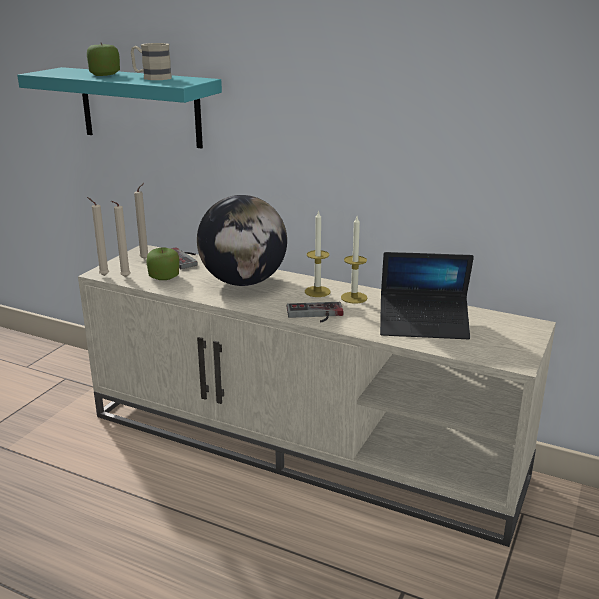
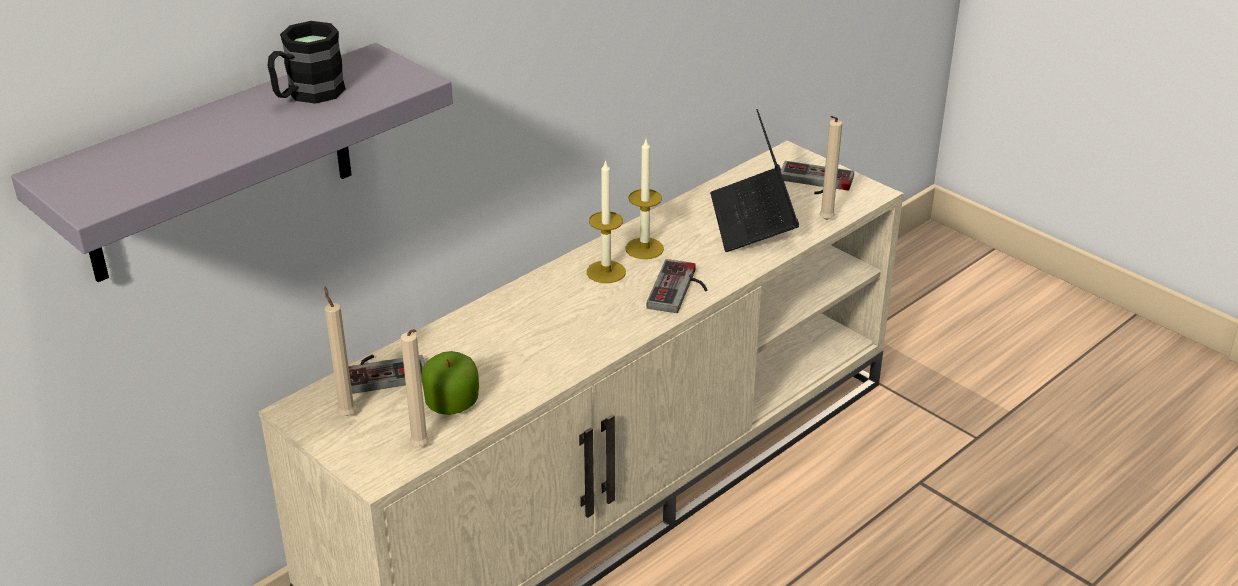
camera: 70 degrees left, 10 degrees up
turquoise shelf [17,67,222,149] -> grey shelf [11,43,453,282]
apple [87,42,120,76] -> none
beige candle [87,197,109,276] -> beige candle moved to [819,116,842,220]
beige mug [131,43,172,80] -> black mug [267,21,346,104]
globe [197,195,287,286] -> none
laptop [380,252,474,339] -> laptop turned 150 degrees clockwise [710,109,799,252]
none -> game controller [781,161,854,194]

